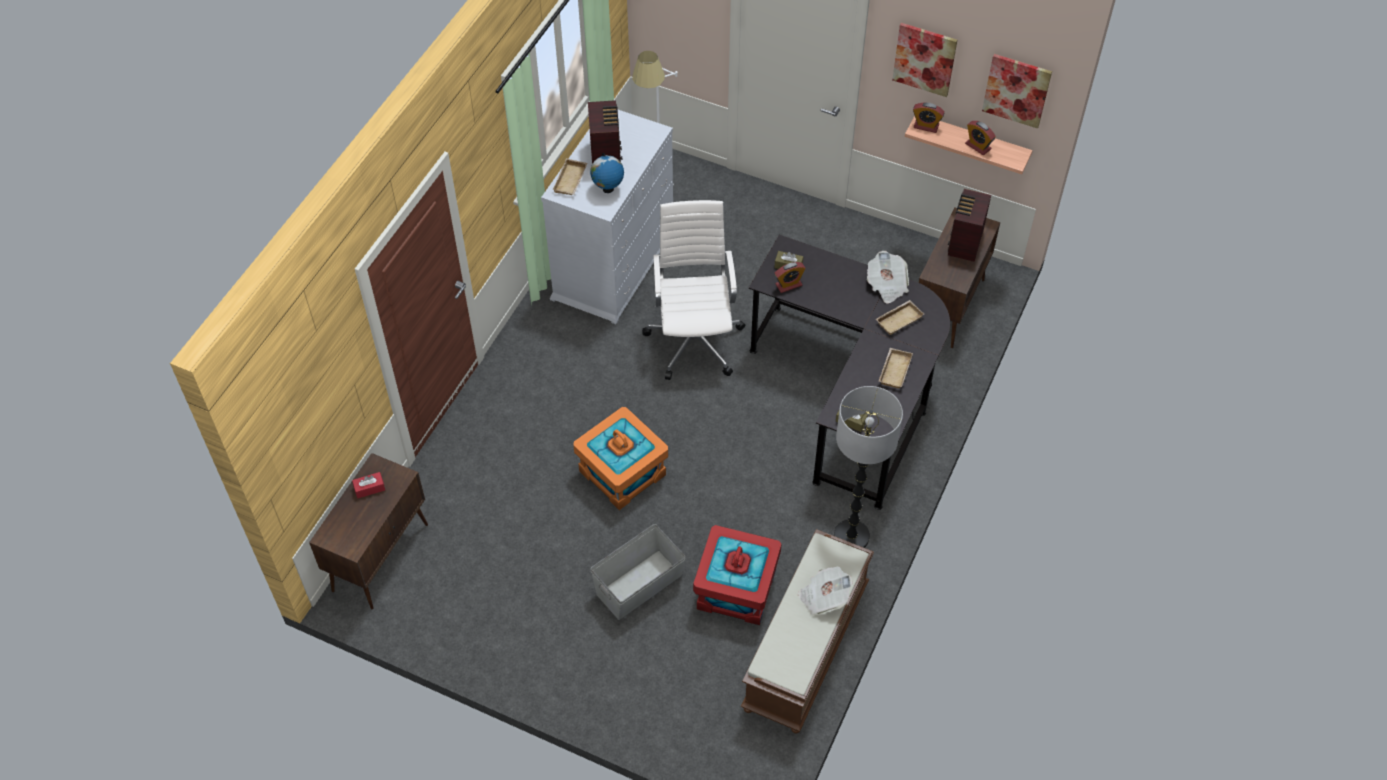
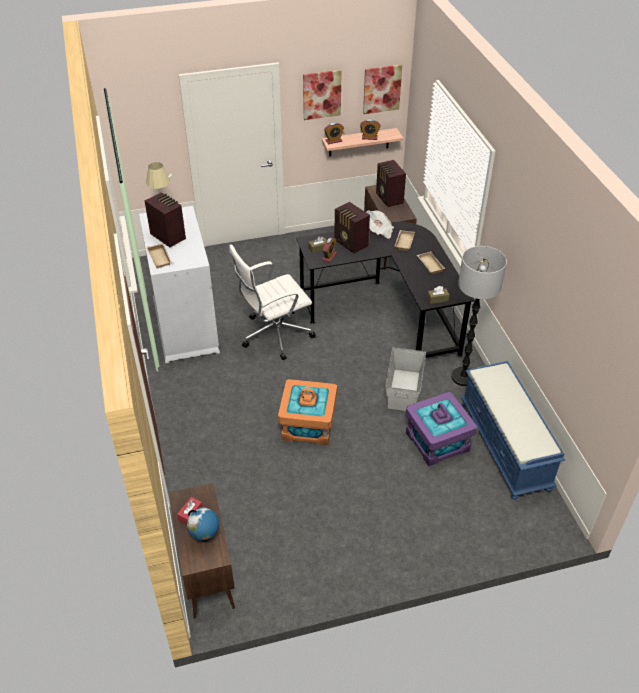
camera: 40 degrees left, 10 degrees down
globe [590,153,624,193] -> globe moved to [187,507,219,542]
grey storage box [591,524,686,620] -> grey storage box moved to [385,347,426,411]
white office chair [642,200,745,380] -> white office chair turned 75 degrees counterclockwise [229,244,316,360]
red storage box [693,525,782,625] -> purple storage box [406,392,477,466]
brown bench [741,529,874,733] -> blue bench [461,361,565,500]
newspaper [798,566,853,616] -> none
none -> radio [334,202,370,254]

